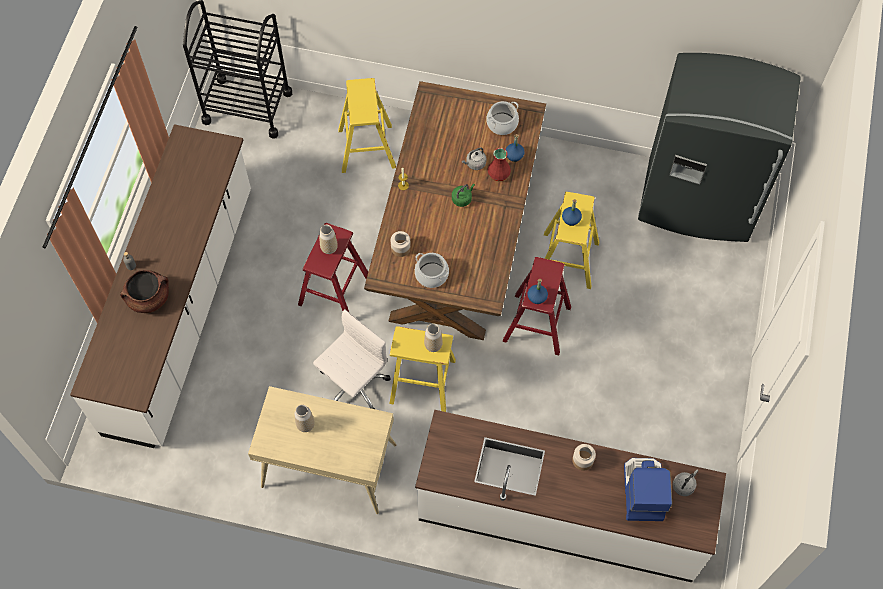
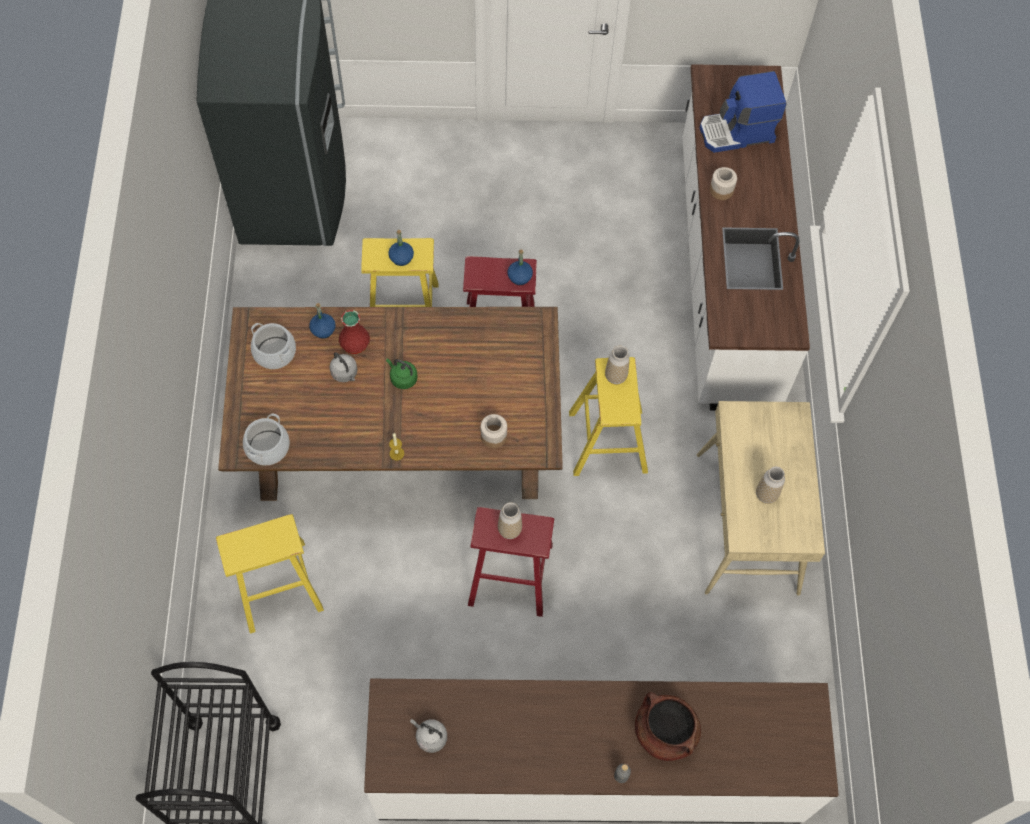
camera: 105 degrees left, 0 degrees up
white office chair [313,309,391,409] -> none
cooking pot [415,253,449,288] -> cooking pot moved to [243,413,290,465]
grey kettle [673,469,699,496] -> grey kettle moved to [410,719,447,753]

